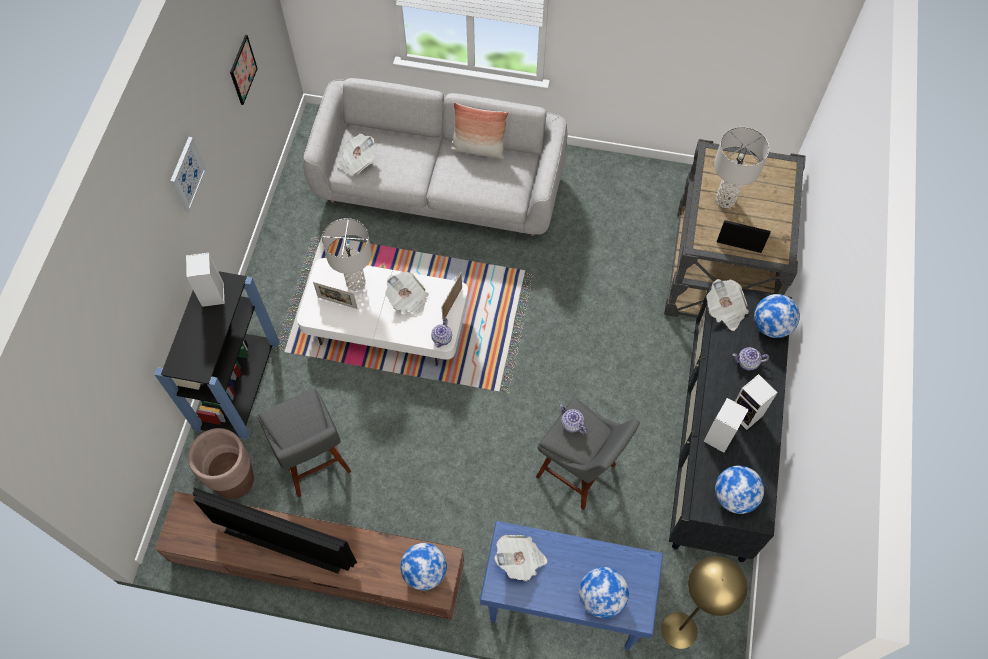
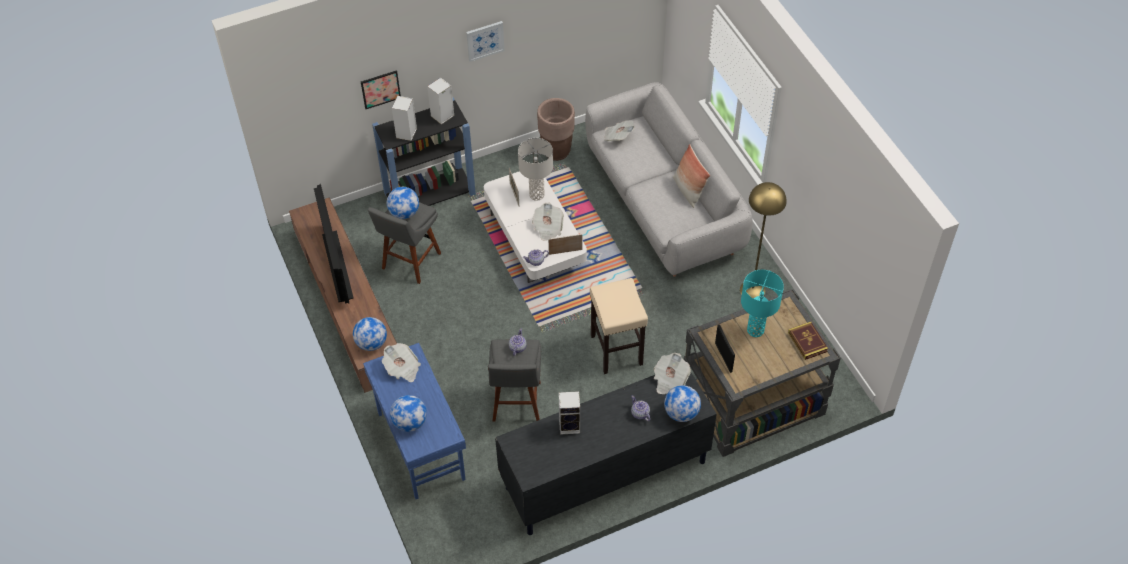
camera: 55 degrees right, 10 degrees down
brown planter [188,428,254,499] -> brown planter moved to [537,98,575,161]
picture [230,35,258,105] -> picture moved to [361,70,401,109]
yellow floor lamp [662,556,747,649] -> yellow floor lamp moved to [740,182,787,298]
white table lamp [714,127,769,208] -> turquoise table lamp [741,270,784,337]
globe [715,465,764,514] -> globe moved to [387,187,419,219]
speaker [735,374,778,430] -> speaker moved to [392,96,417,141]
none -> beige stool [590,278,648,374]
none -> book [788,322,828,360]

